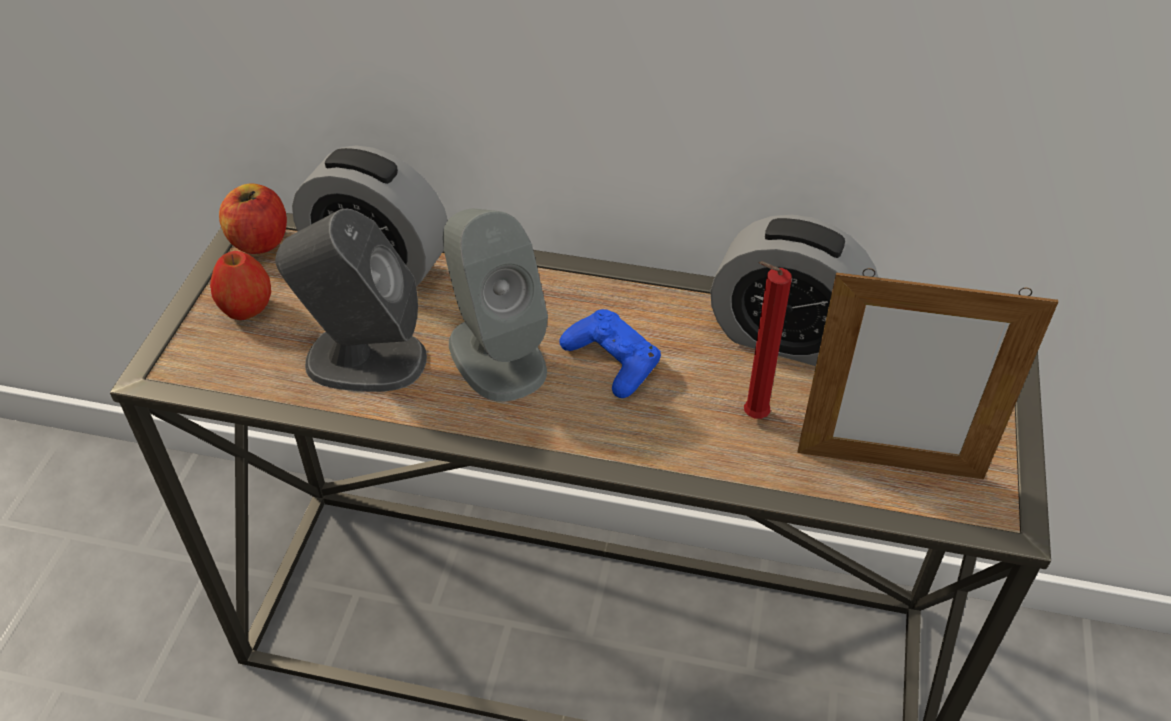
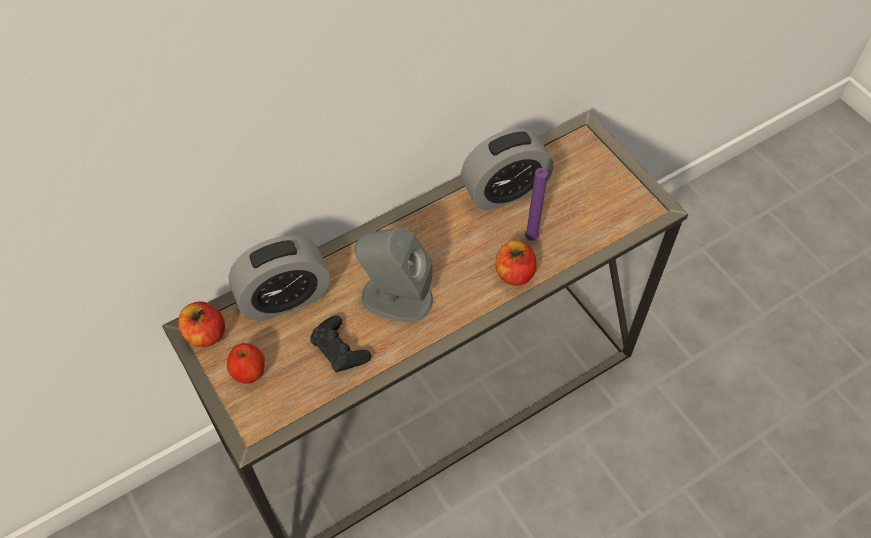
camera: 45 degrees left, 10 degrees up
grey speaker [275,209,427,392] -> black game controller [310,316,372,373]
blue game controller [559,309,661,398] -> none
red candle [744,261,792,419] -> purple candle [525,168,548,241]
picture frame [797,268,1058,480] -> none
none -> apple [495,240,537,286]

